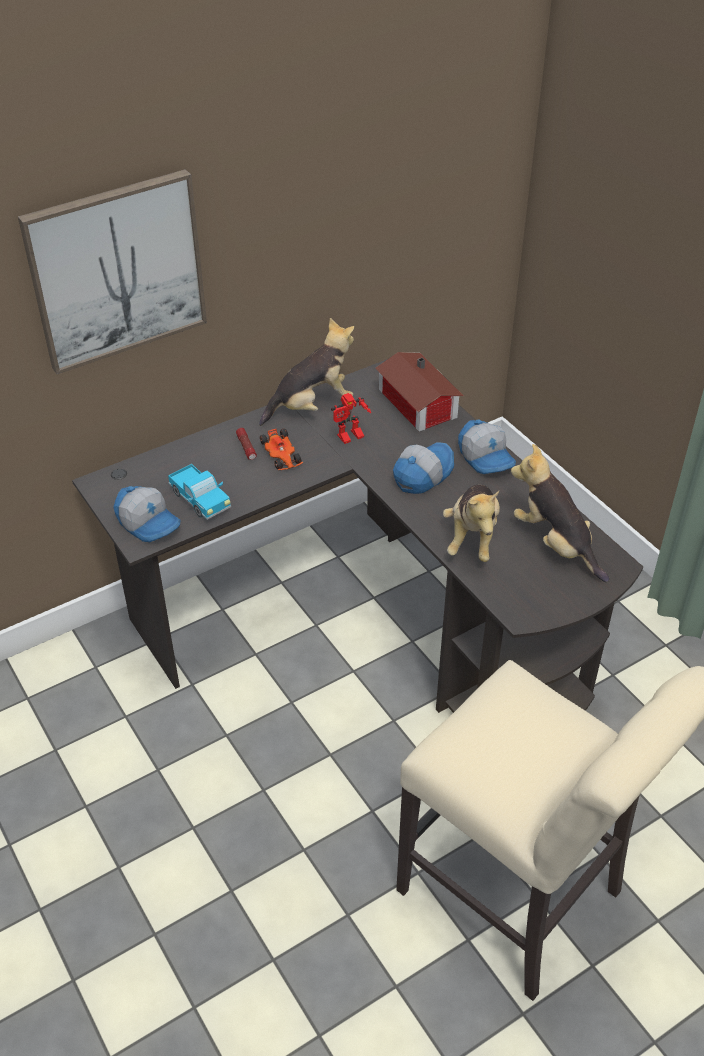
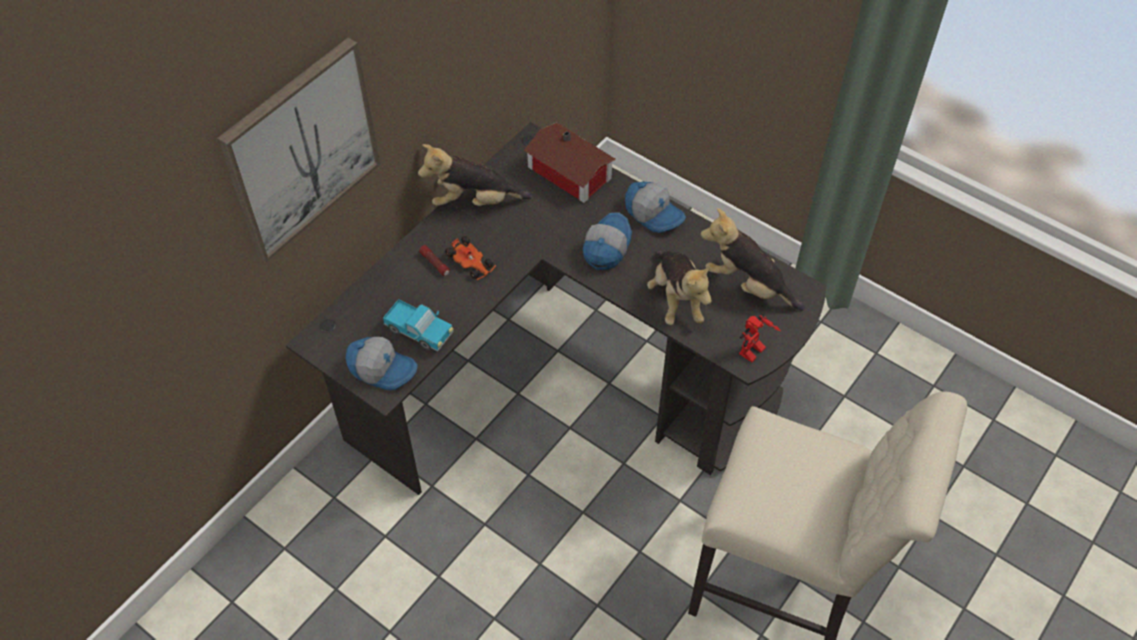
camera: 20 degrees left, 10 degrees up
plush toy [259,318,354,426] -> plush toy turned 135 degrees counterclockwise [418,144,532,206]
toy robot [331,393,371,444] -> toy robot moved to [739,314,781,362]

